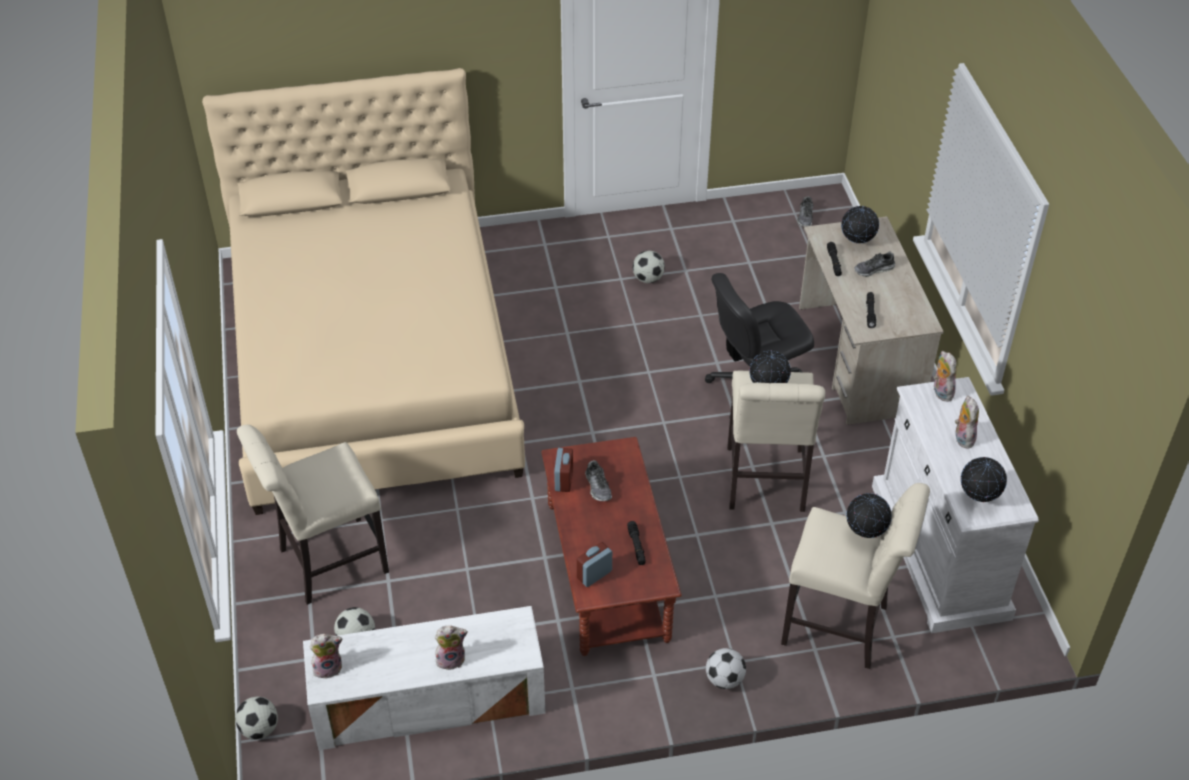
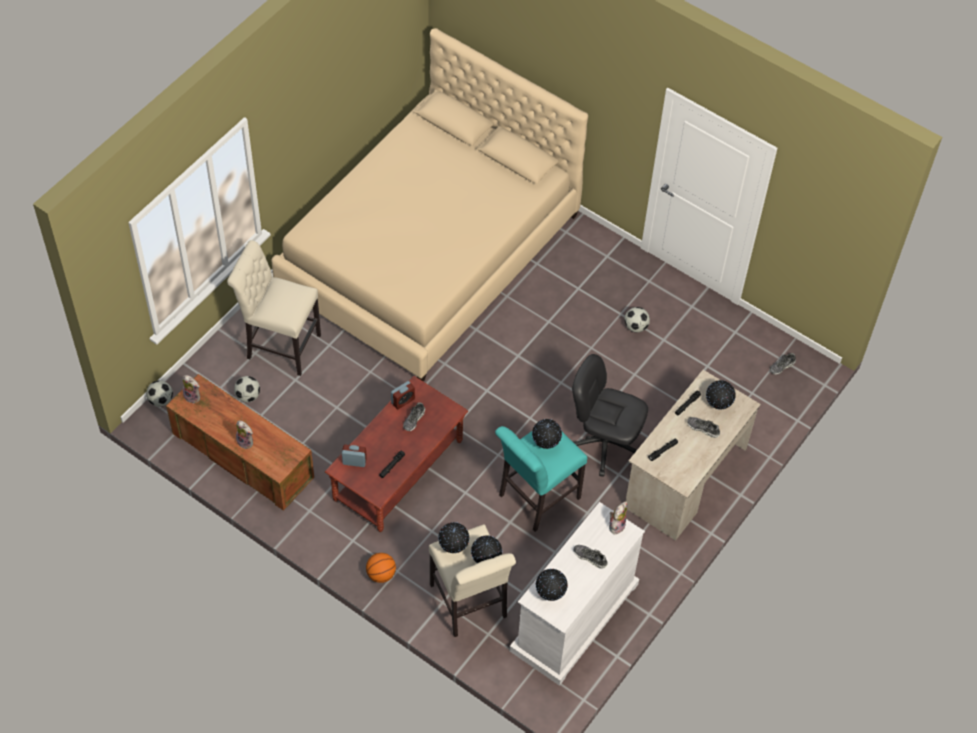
camera: 45 degrees right, 10 degrees up
white bench [303,606,546,750] -> brown bench [166,374,314,511]
football [706,648,746,689] -> basketball [366,553,396,583]
beige stool [727,371,825,512] -> turquoise stool [495,426,587,532]
plush toy [955,396,979,449] -> shoe [574,545,608,569]
none -> globe [438,522,469,553]

